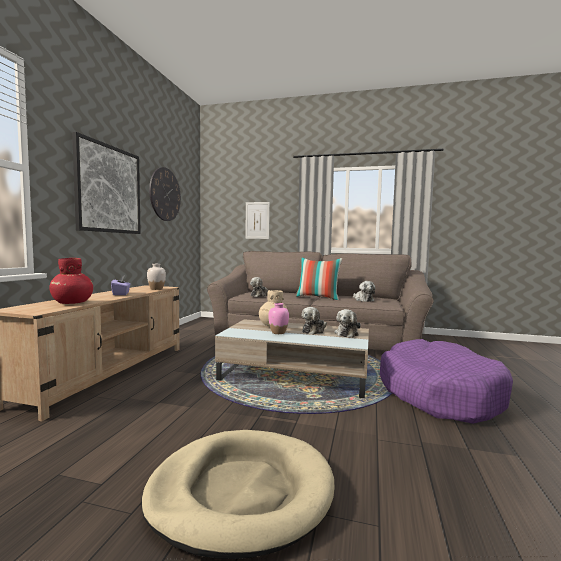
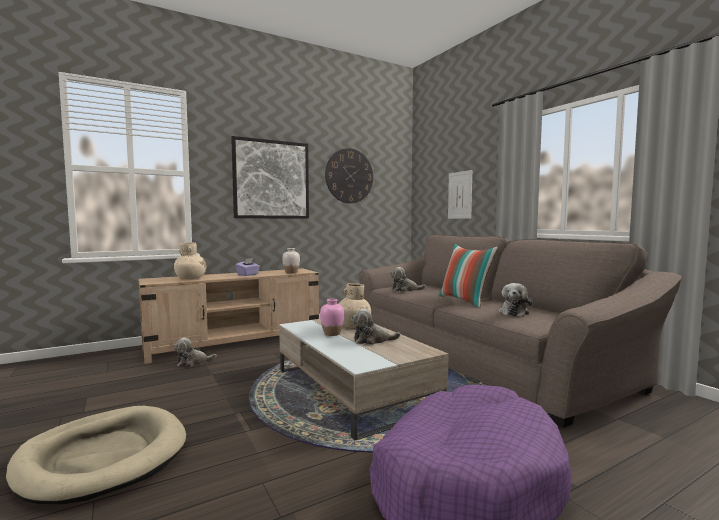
camera: 45 degrees right, 0 degrees up
red vase [49,258,93,304] -> beige vase [174,242,206,279]
plush toy [334,309,361,338] -> plush toy moved to [173,337,217,367]

